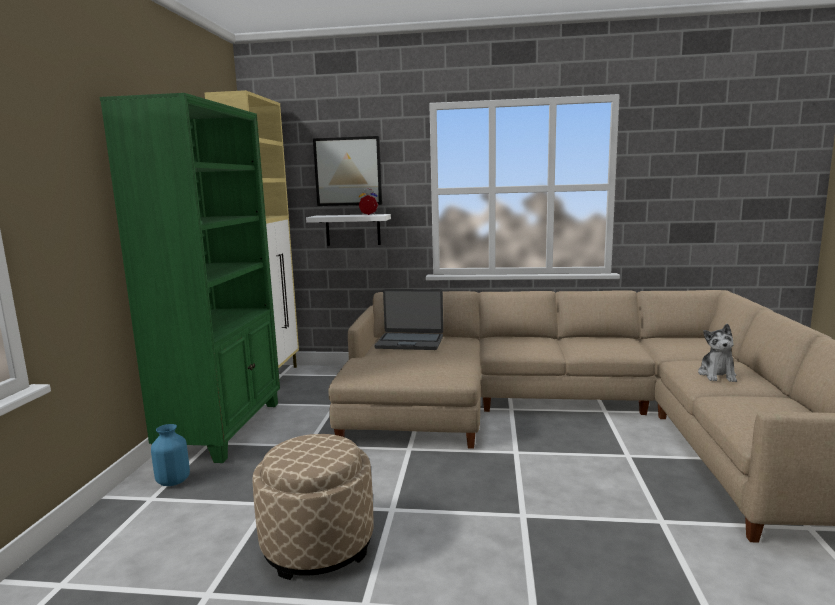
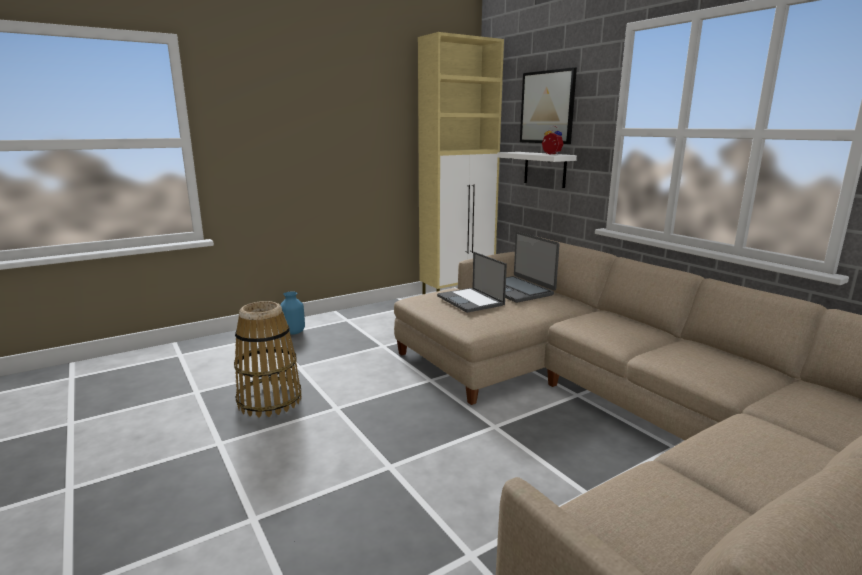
camera: 50 degrees right, 5 degrees up
green bookcase [100,93,280,463] -> none
beige ottoman [252,434,373,580] -> basket [234,301,301,417]
plush toy [698,324,737,382] -> none
none -> laptop [437,252,507,313]

